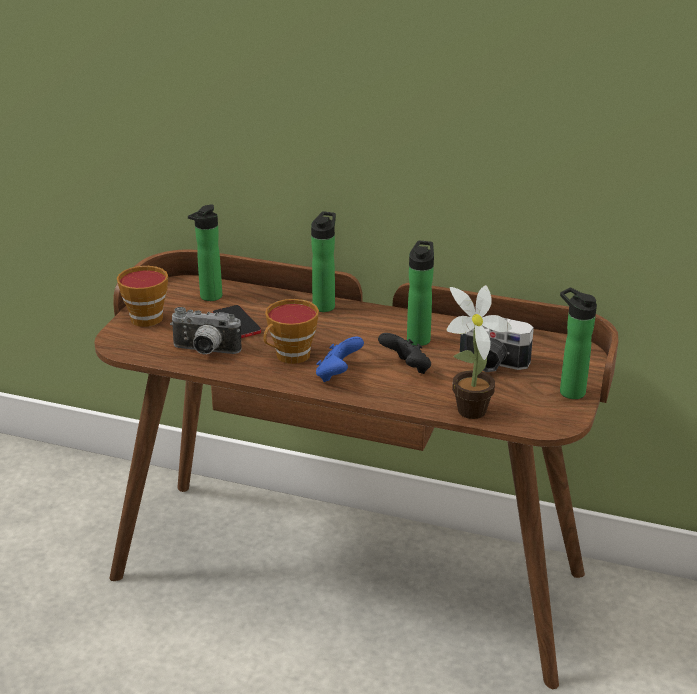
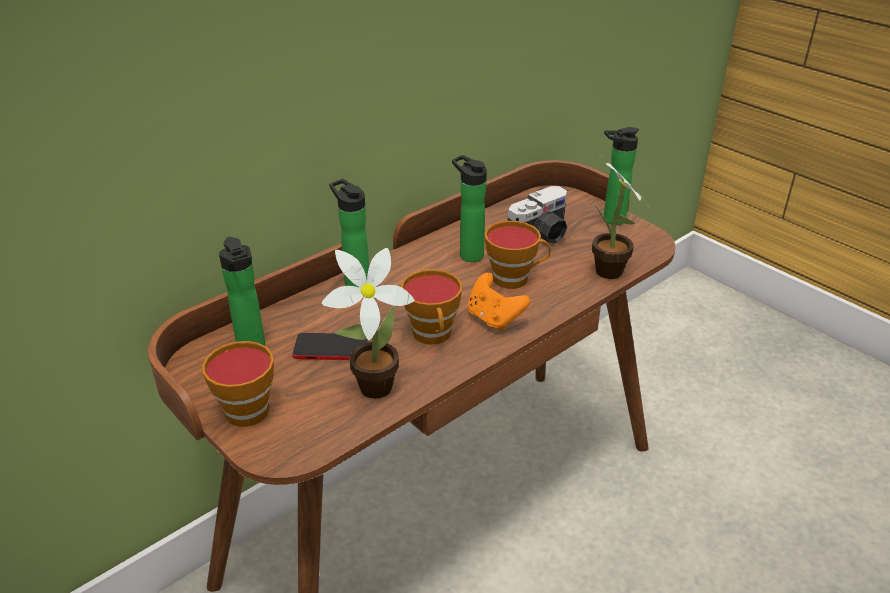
camera: 60 degrees left, 5 degrees up
camera [170,307,241,354] -> potted plant [321,248,415,399]
blue game controller [316,337,364,382] -> orange game controller [468,273,530,331]
black game controller [378,333,431,374] -> cup [484,221,551,289]

